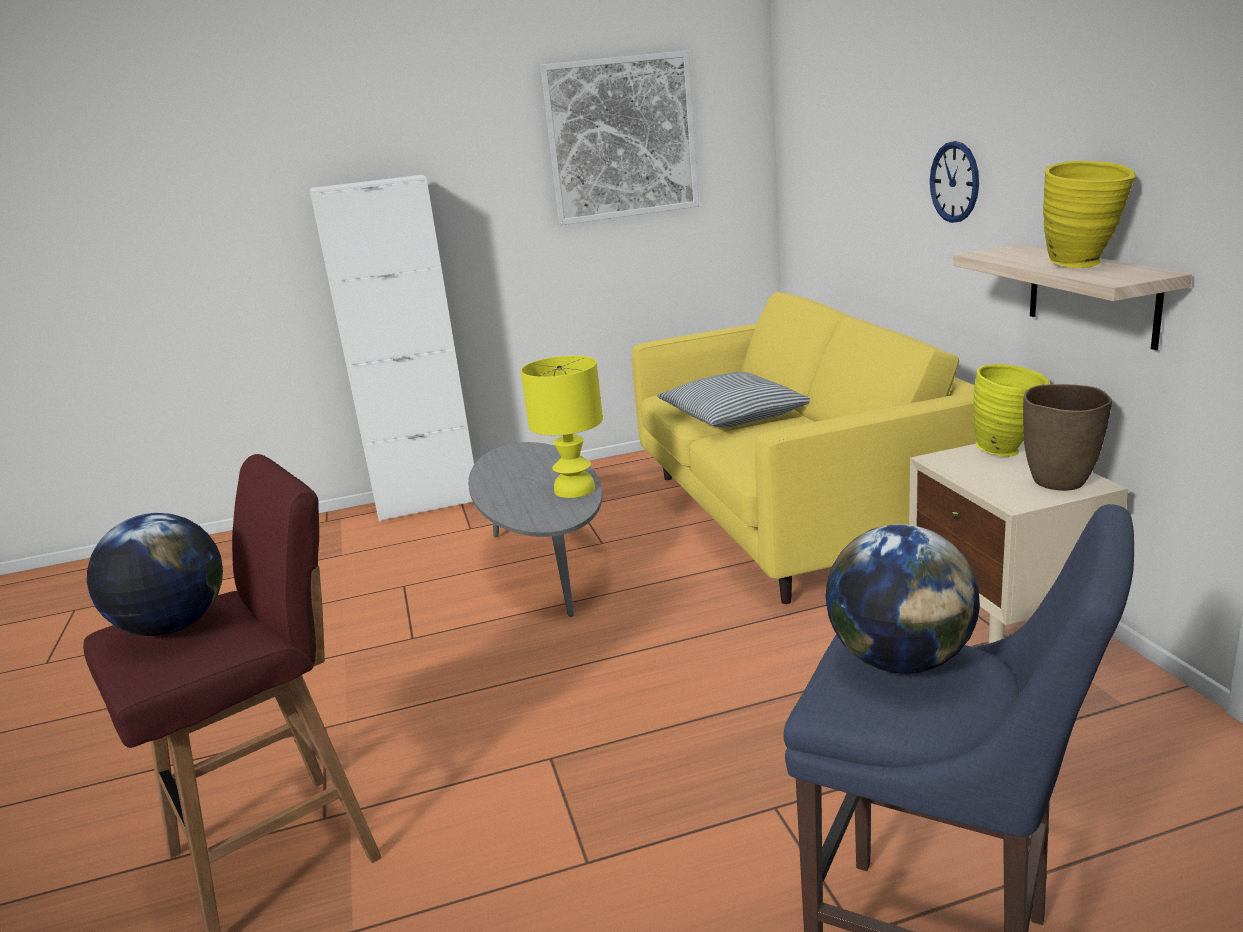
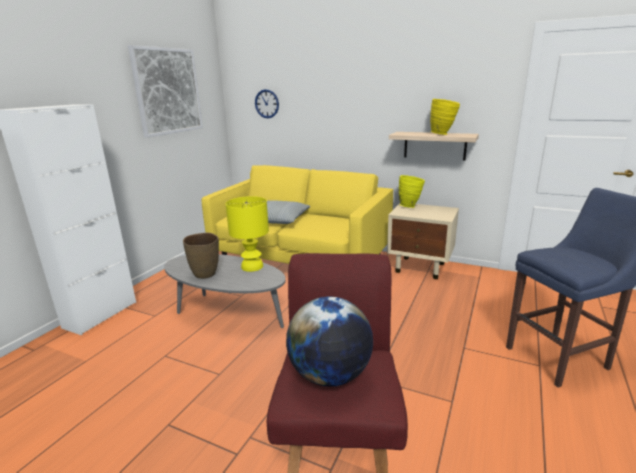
camera: 50 degrees left, 0 degrees up
globe [826,524,980,674] -> none
wall clock [930,141,979,223] -> wall clock moved to [255,89,279,118]
brown vase [1023,384,1112,491] -> brown vase moved to [183,233,219,279]

